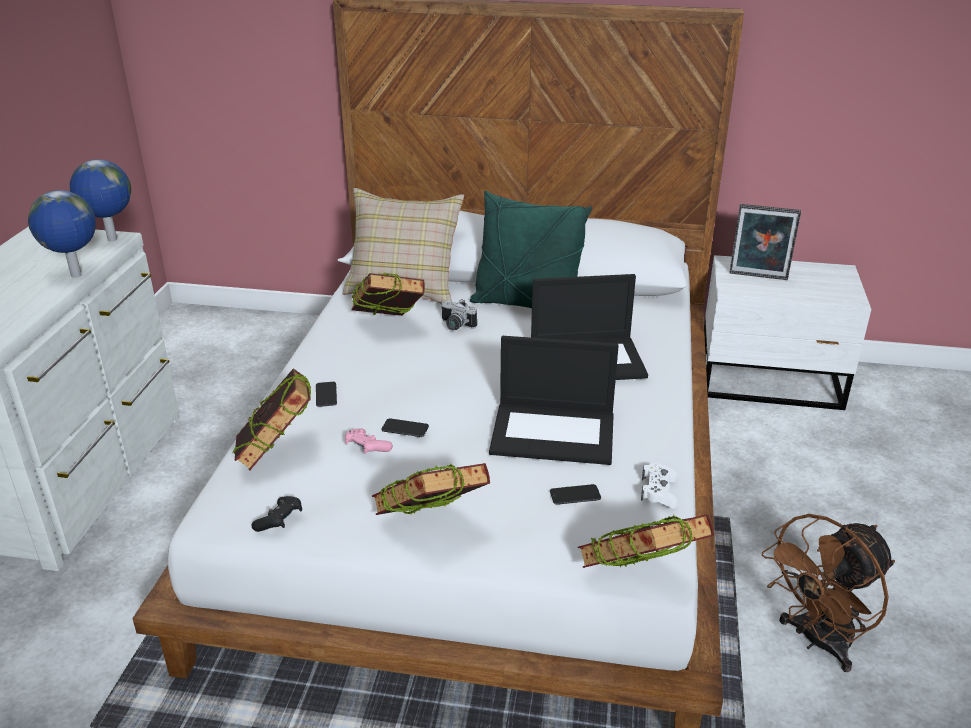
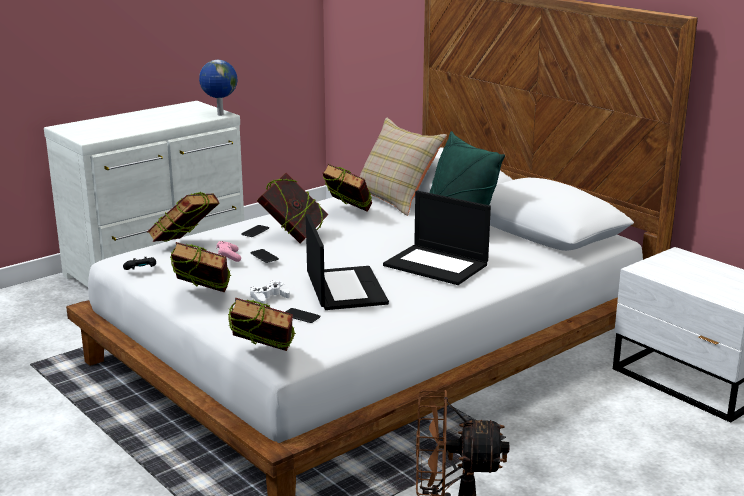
camera: 40 degrees right, 10 degrees down
globe [28,190,96,278] -> none
camera [441,299,477,330] -> none
laptop [489,336,619,465] -> laptop turned 150 degrees counterclockwise [306,214,389,310]
white game controller [641,463,677,508] -> white game controller moved to [250,281,290,306]
picture frame [729,204,801,280] -> none
none -> book [257,173,329,244]

